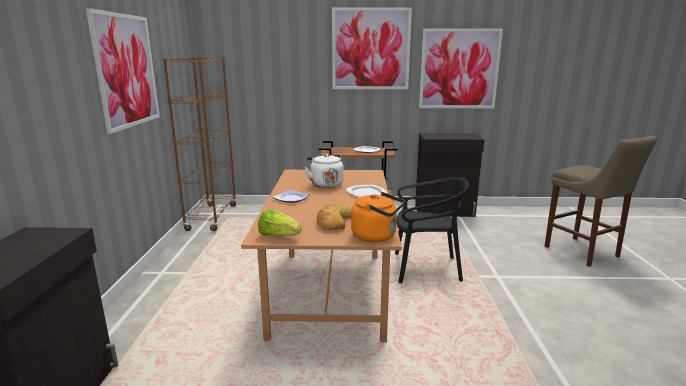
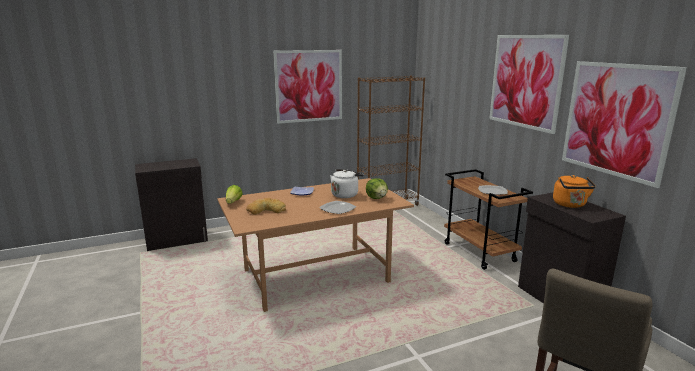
camera: 65 degrees right, 0 degrees up
orange kettle [351,192,405,242] -> orange kettle moved to [553,175,596,208]
black chair [395,177,469,283] -> none
none -> lettuce [366,178,388,199]

